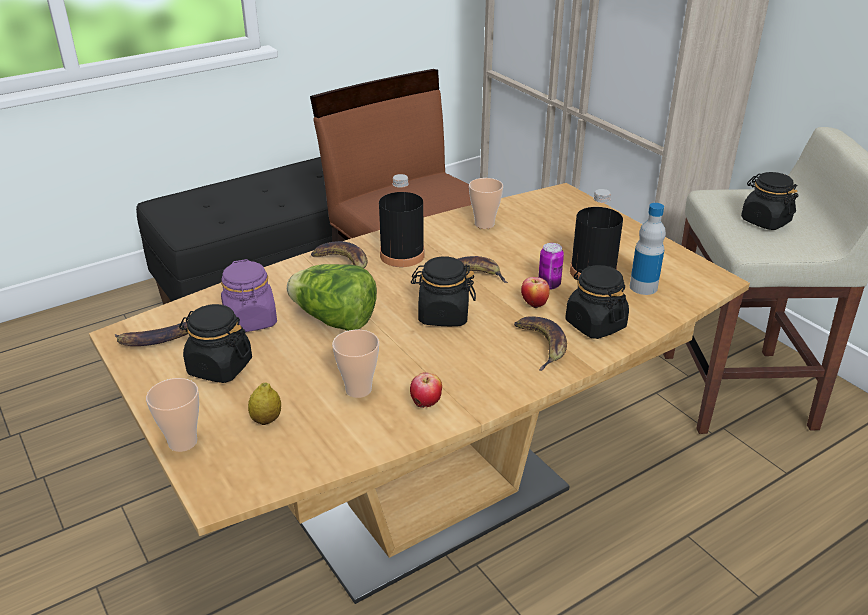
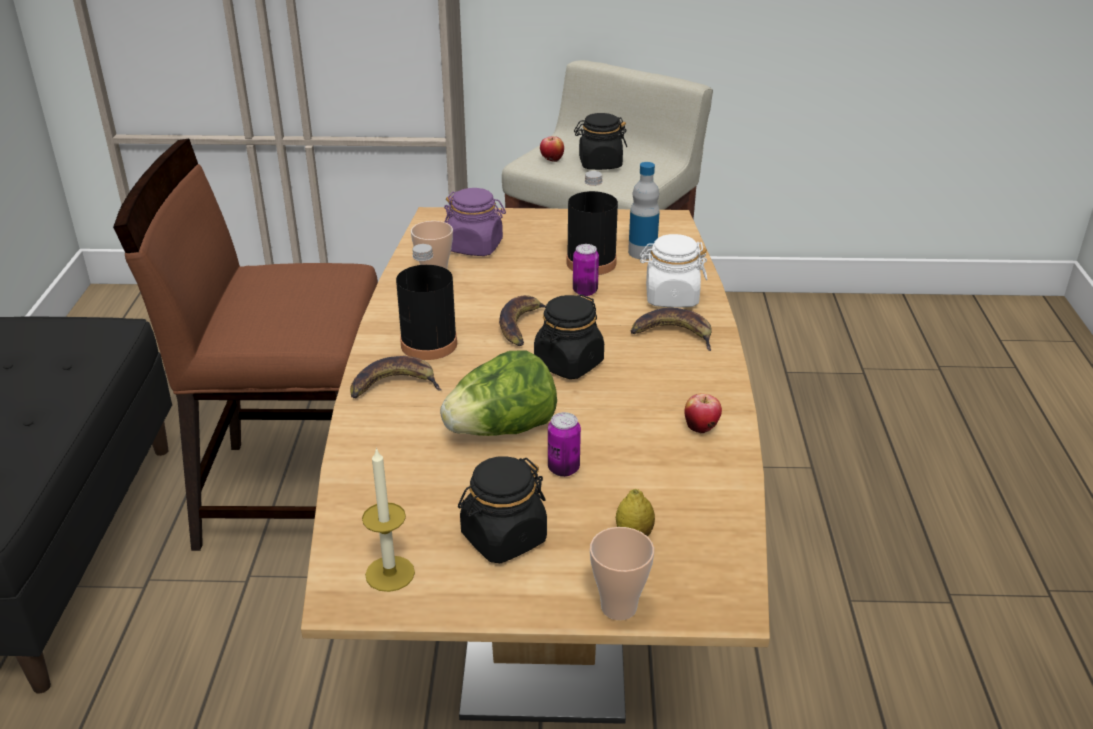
camera: 55 degrees left, 0 degrees up
banana [115,322,189,346] -> candle [362,447,415,592]
purple jar [221,259,277,332] -> purple jar moved to [444,188,506,256]
cup [332,330,379,398] -> none
apple [521,277,550,308] -> apple moved to [540,136,564,162]
black jar [566,265,629,339] -> white jar [640,234,708,308]
none -> can [548,412,581,477]

